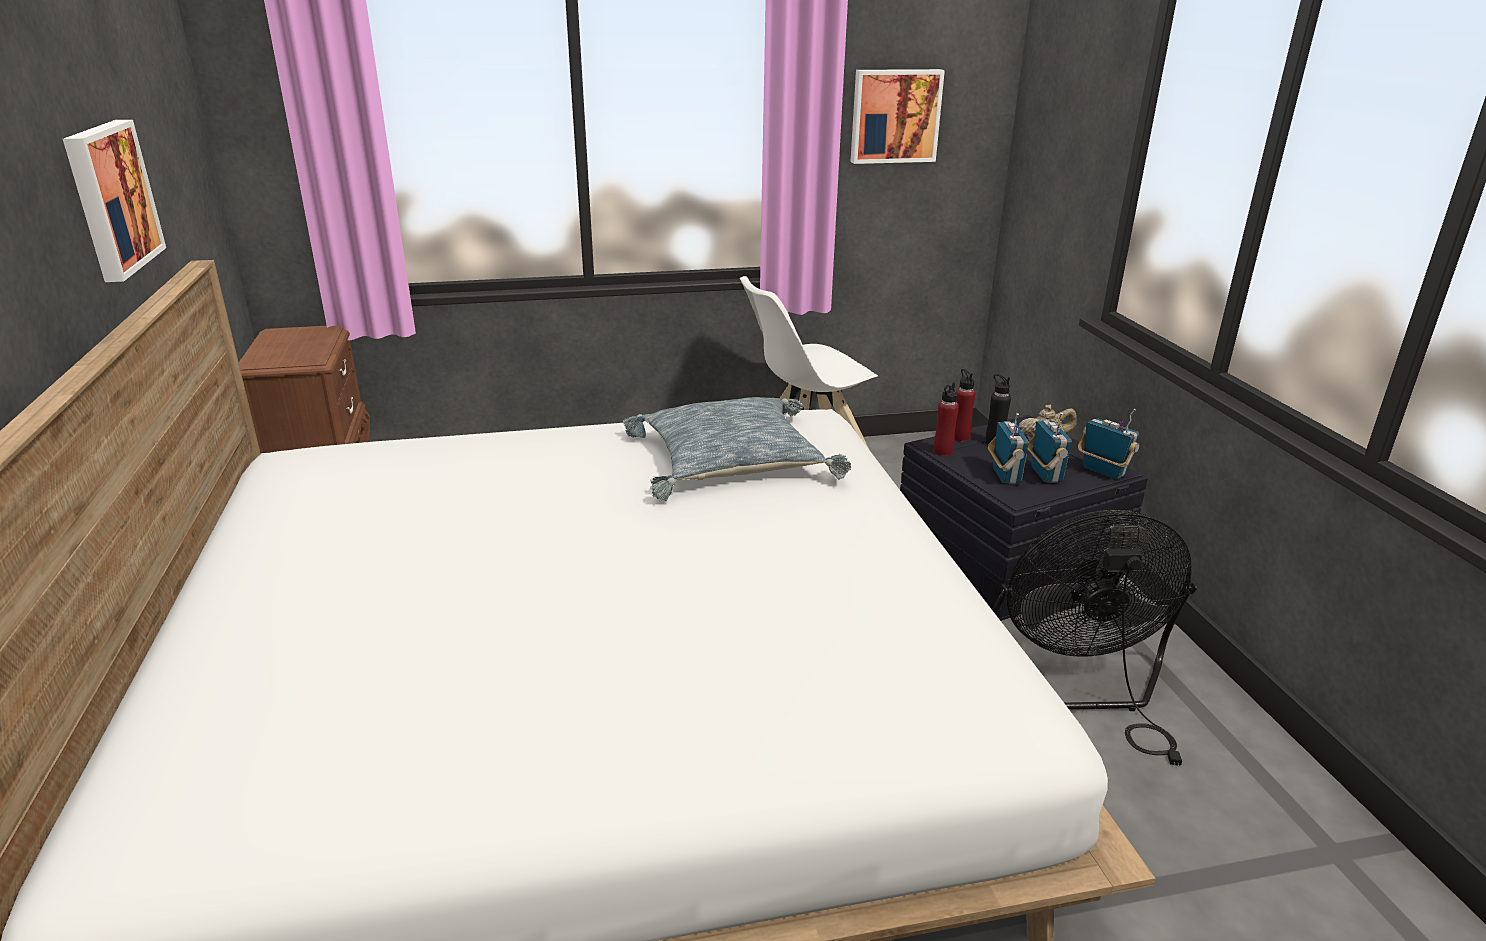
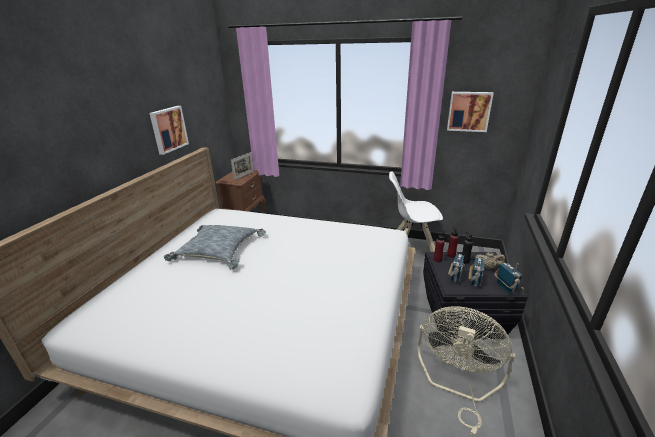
camera: 30 degrees right, 0 degrees up
pillow [622,397,851,501] -> pillow moved to [164,225,266,270]
black fan [992,510,1197,766] -> beige fan [417,306,515,436]
none -> picture frame [231,152,254,180]

